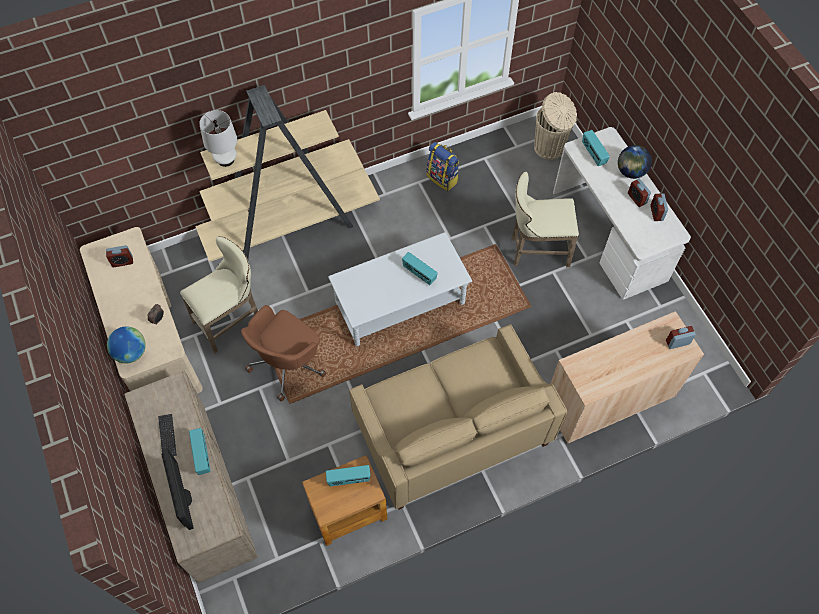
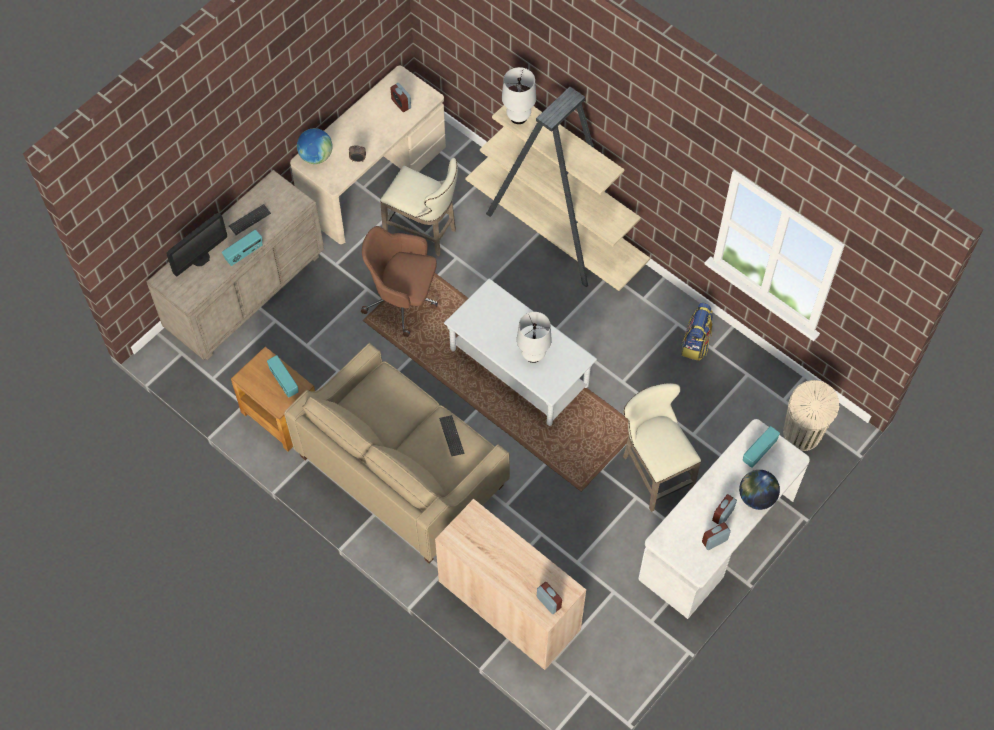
camera: 65 degrees right, 0 degrees up
radio [402,252,438,285] -> white table lamp [517,312,552,363]
none -> keyboard [439,415,464,456]

